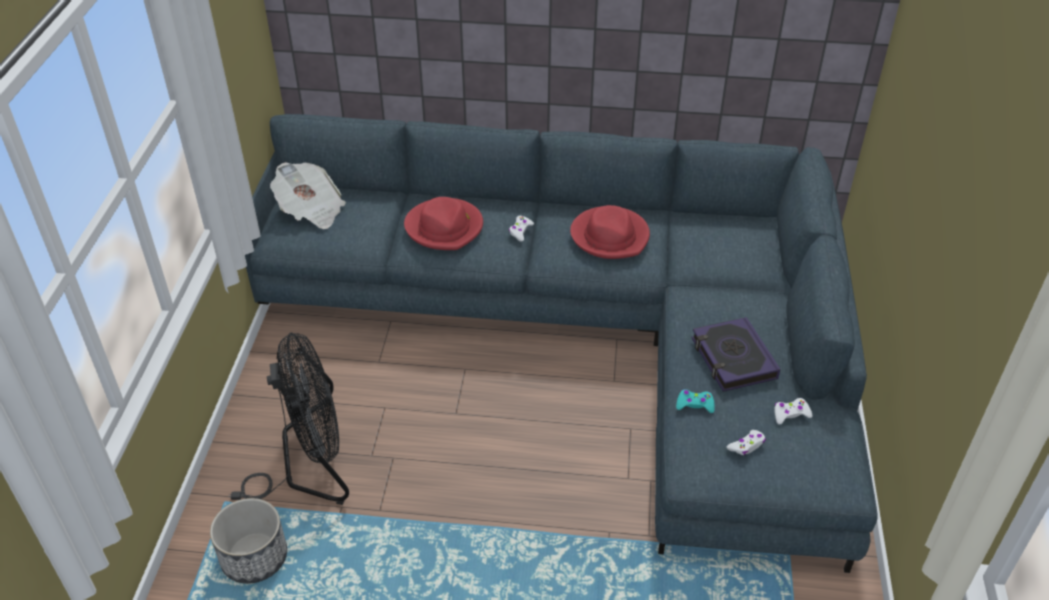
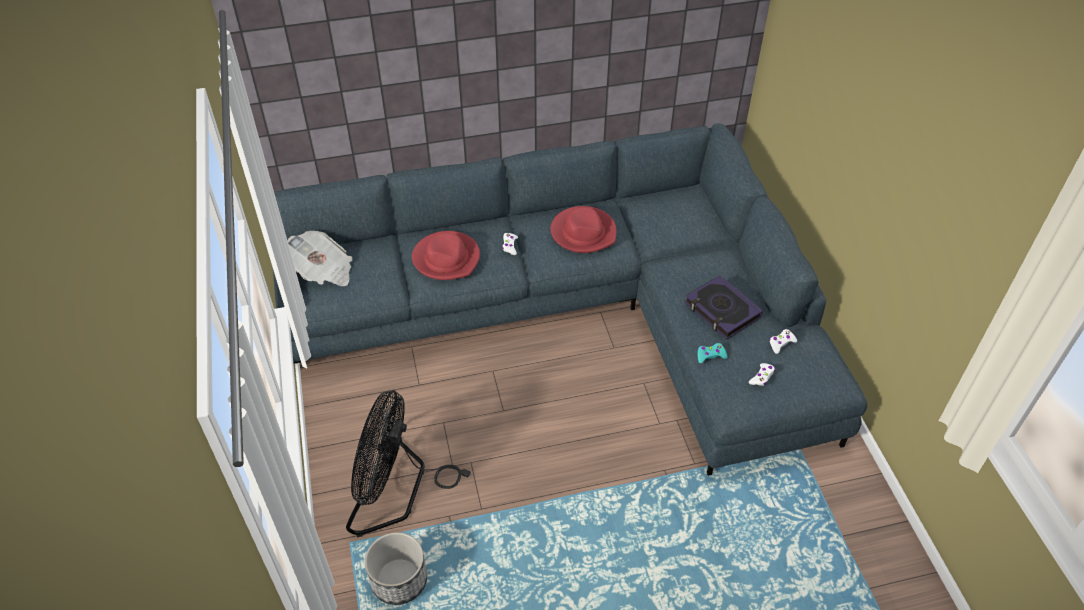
camera: 20 degrees left, 5 degrees up
black fan [228,333,349,505] -> black fan turned 135 degrees counterclockwise [346,390,470,538]

